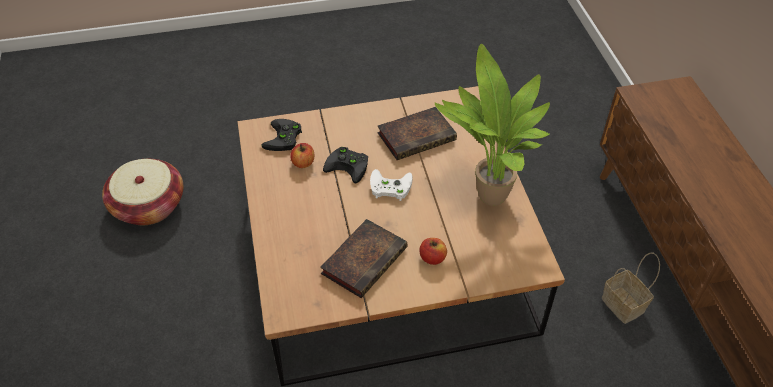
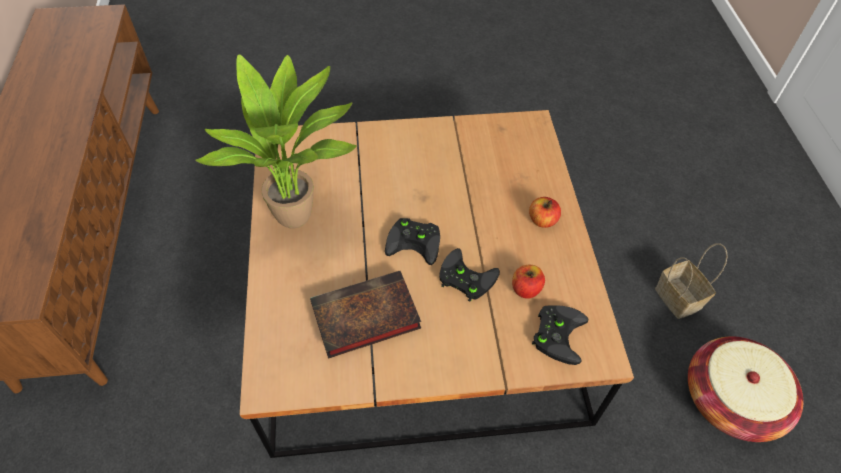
camera: 175 degrees left, 5 degrees up
book [320,219,407,298] -> none
white game controller [370,169,413,201] -> black game controller [385,218,440,265]
apple [419,238,447,265] -> apple moved to [529,197,561,228]
basket [602,253,660,324] -> basket moved to [655,243,728,319]

